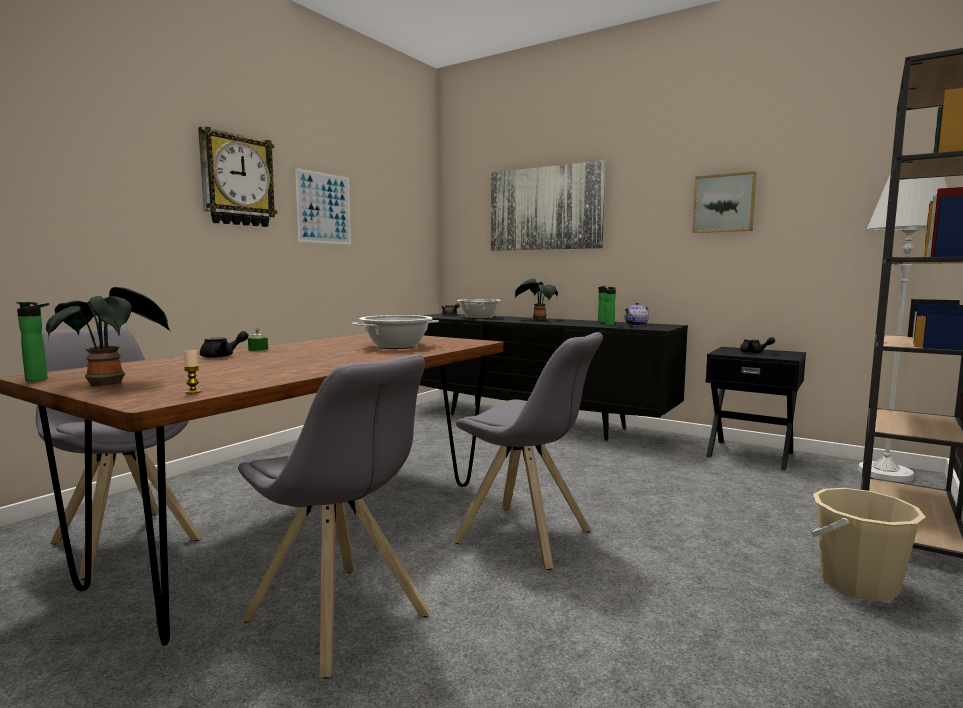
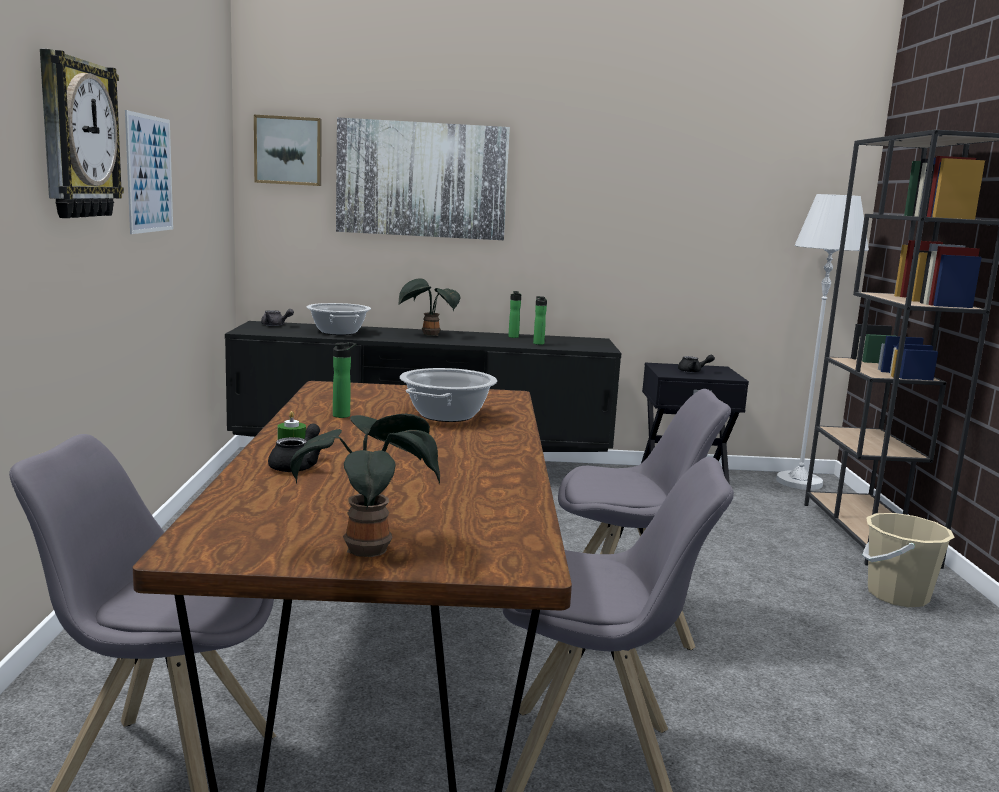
camera: 35 degrees left, 5 degrees up
bottle [16,302,49,381] -> bottle moved to [333,342,356,418]
candle [183,350,201,394] -> none
teapot [624,302,649,326] -> none
picture [693,171,757,233] -> picture moved to [254,115,322,186]

